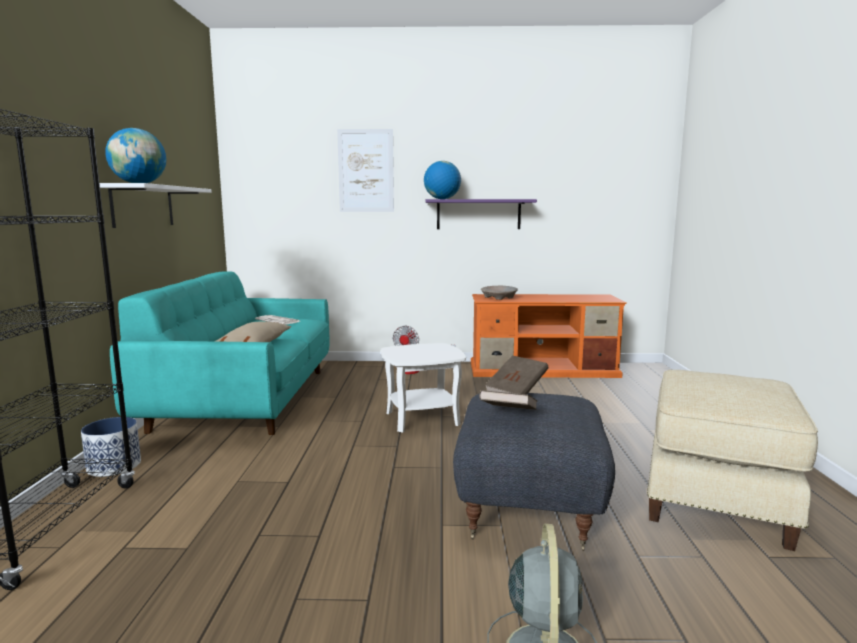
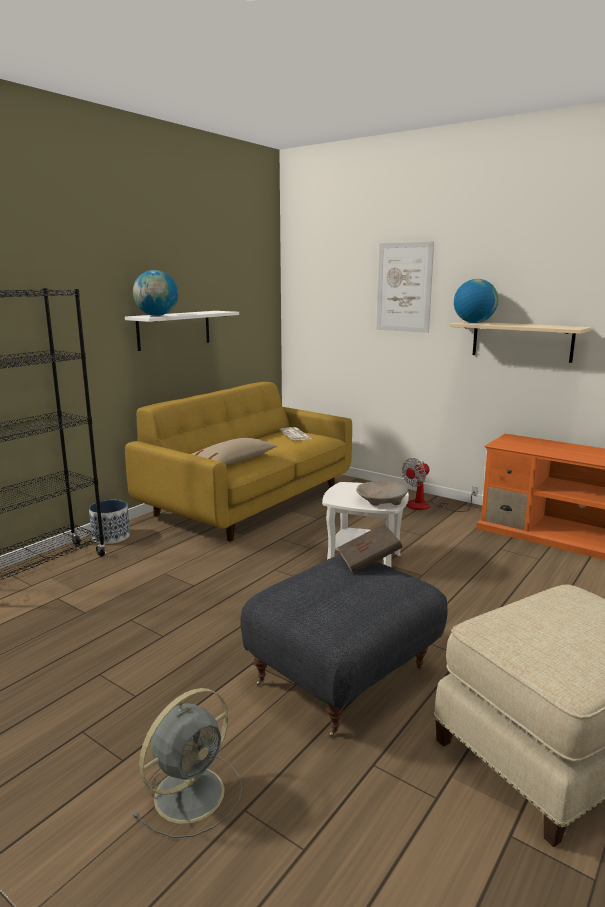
camera: 35 degrees right, 5 degrees up
turquoise sofa [110,271,330,435] -> yellow sofa [125,382,352,542]
purple shelf [426,199,537,229] -> beige shelf [450,321,591,363]
brown book [479,390,537,410] -> none
beige bowl [481,286,518,300] -> beige bowl moved to [356,481,408,506]

